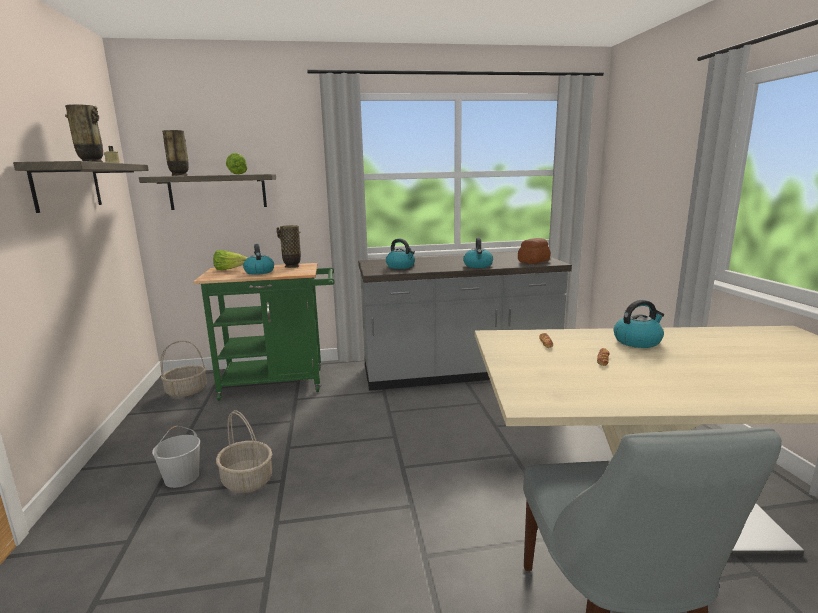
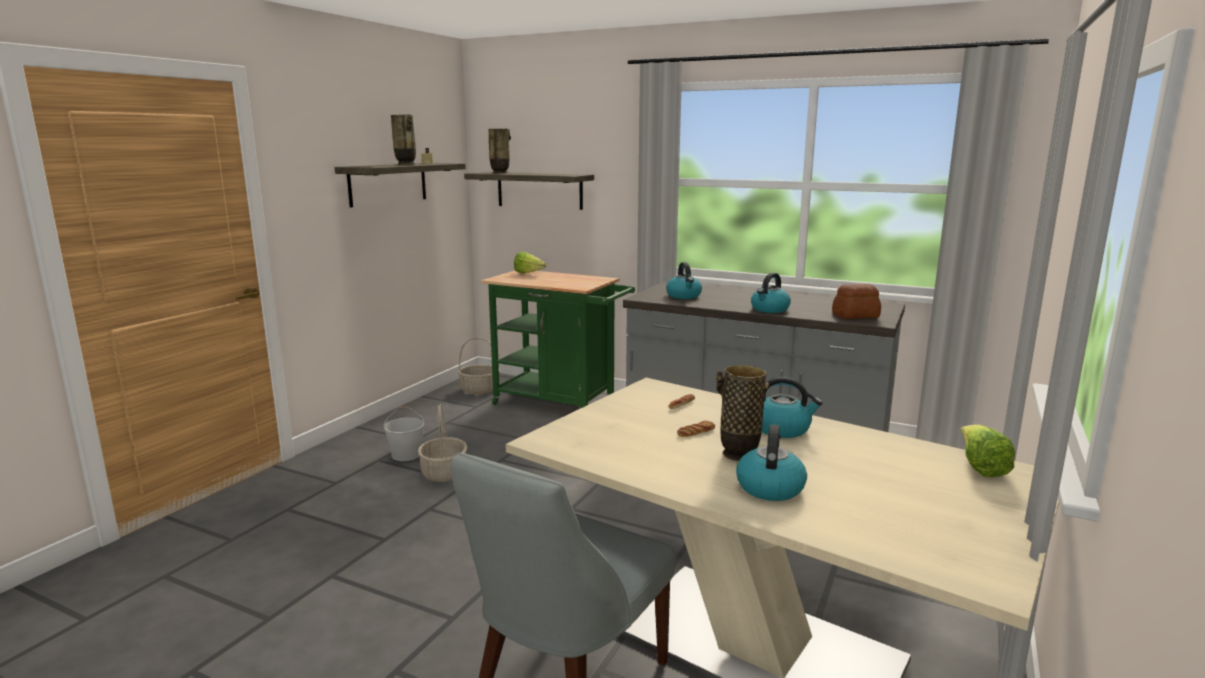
camera: 35 degrees right, 0 degrees up
lettuce [226,153,247,175] -> lettuce moved to [960,424,1015,478]
kettle [243,244,274,275] -> kettle moved to [736,424,807,501]
vase [276,225,301,268] -> vase moved to [715,365,769,461]

